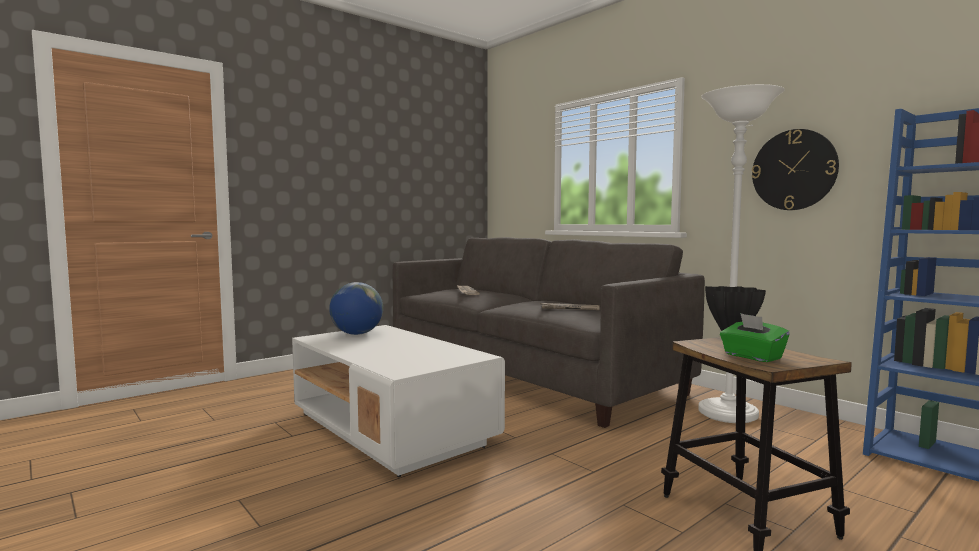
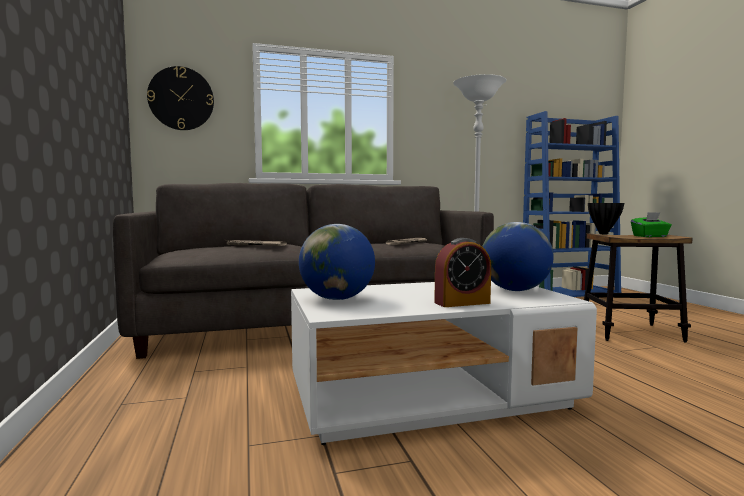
camera: 65 degrees left, 0 degrees up
wall clock [752,129,839,210] -> wall clock moved to [147,66,214,130]
none -> alarm clock [434,238,491,307]
none -> globe [482,222,554,291]

